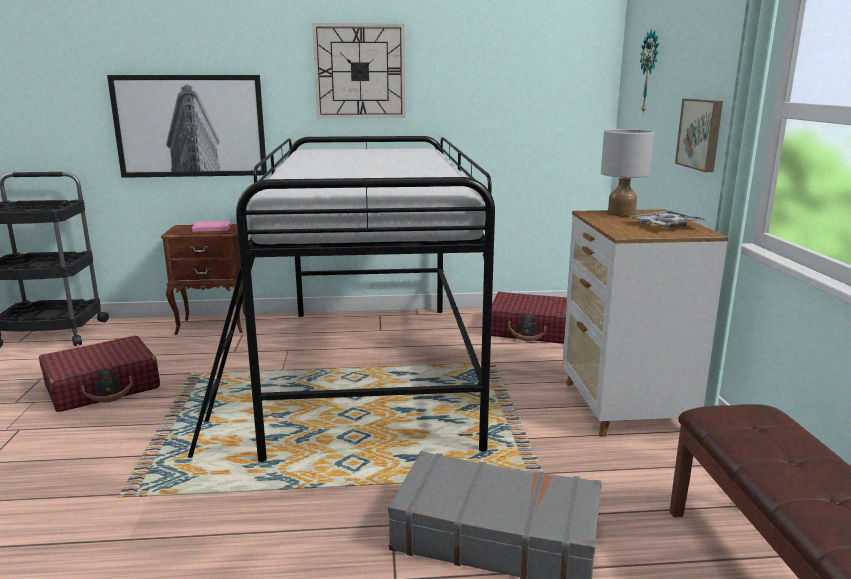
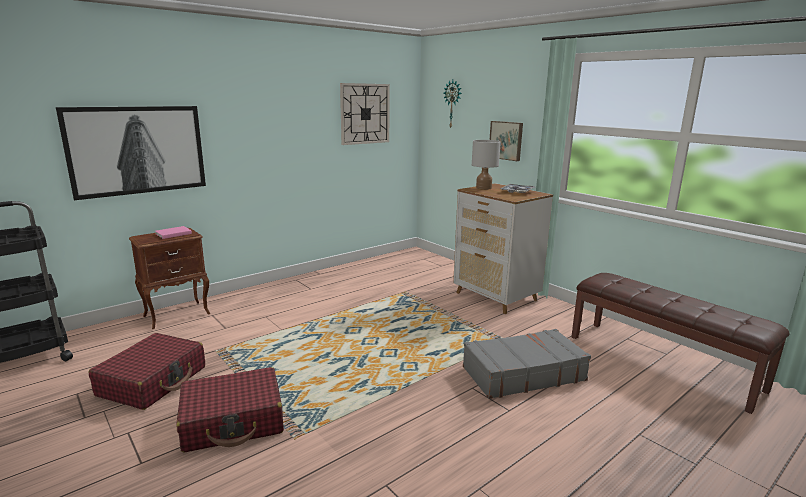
camera: 35 degrees left, 0 degrees up
black bed [188,136,495,462] -> none
wall clock [312,23,405,118] -> wall clock moved to [340,83,390,145]
red suitcase [491,292,567,344] -> red suitcase moved to [176,367,284,452]

